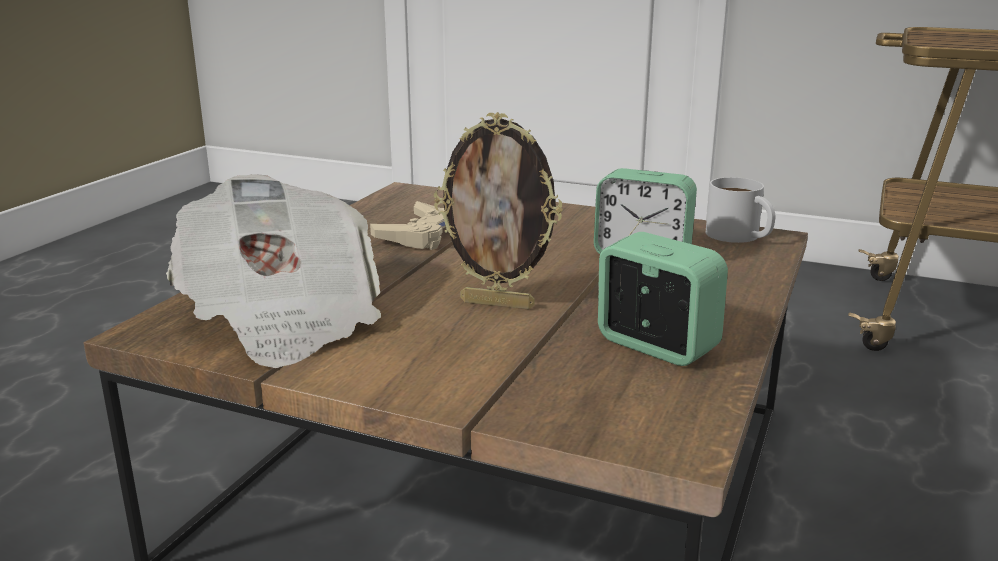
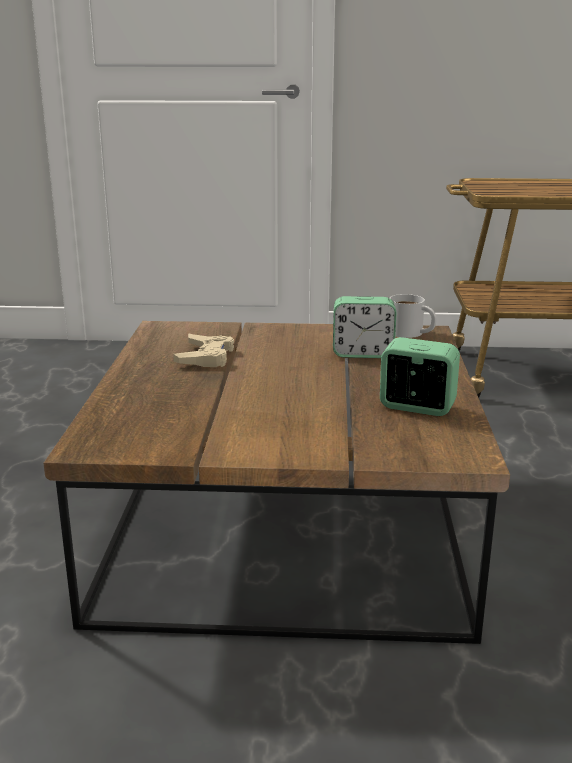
camera: 20 degrees left, 0 degrees up
newspaper [166,174,381,368] -> none
picture frame [434,112,563,309] -> none

